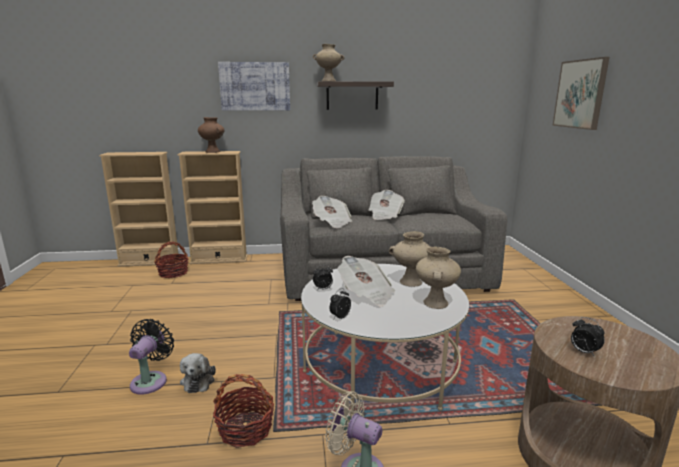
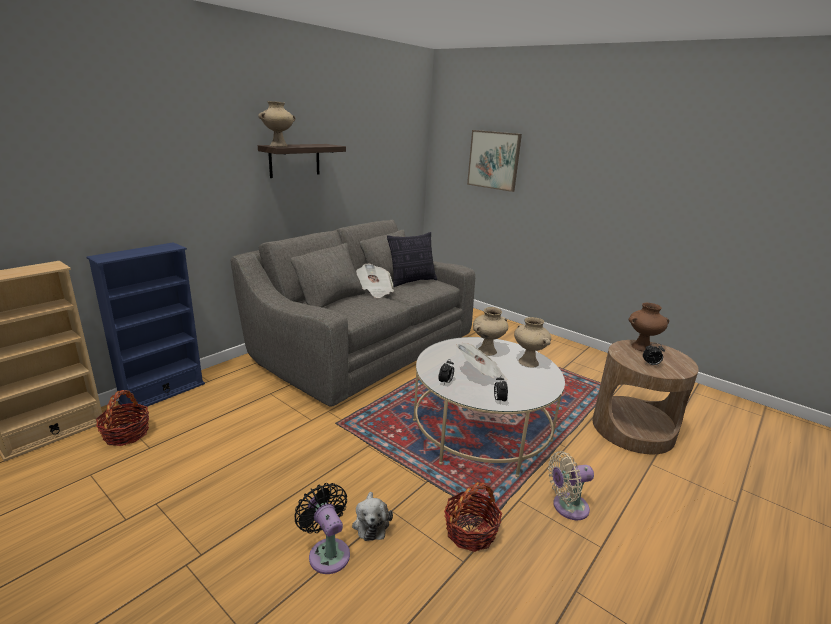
camera: 45 degrees left, 5 degrees up
beige bookcase [178,151,248,264] -> blue bookcase [87,242,205,412]
plush toy [180,353,216,393] -> plush toy turned 45 degrees clockwise [352,492,393,541]
brown vase [198,117,224,153] -> brown vase moved to [629,303,669,351]
picture [218,62,290,111] -> none
newspaper [312,196,352,228] -> none
none -> pillow [387,232,437,287]

